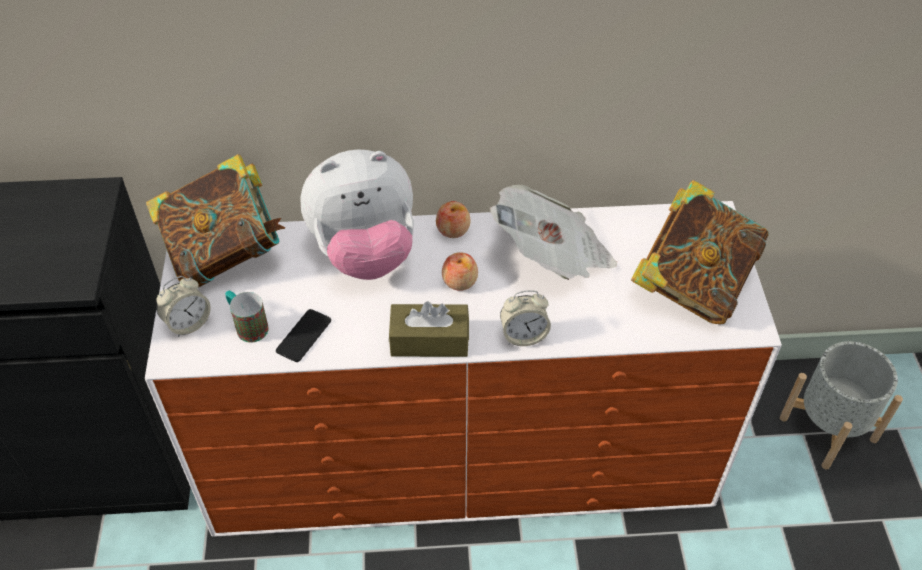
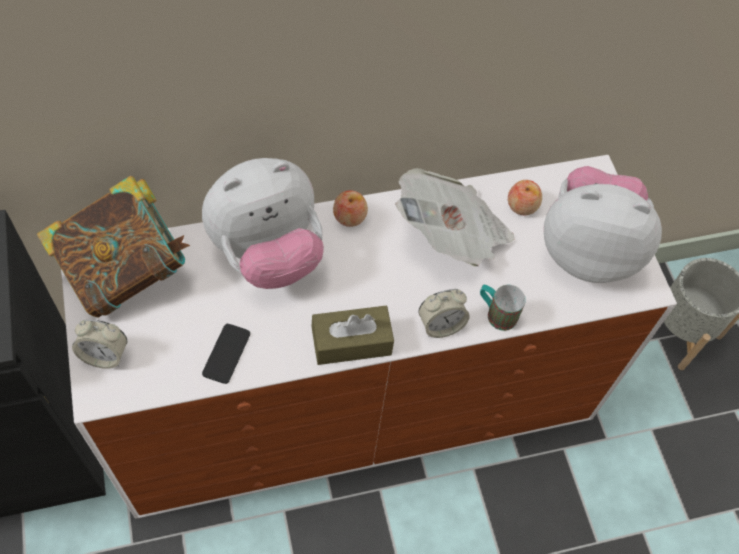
camera: 15 degrees left, 10 degrees up
alarm clock [156,276,211,337] -> alarm clock turned 60 degrees clockwise [72,320,127,369]
mug [225,291,269,343] -> mug moved to [480,285,526,331]
apple [442,252,478,291] -> apple moved to [508,180,542,215]
book [631,180,768,324] -> plush toy [544,166,662,283]

